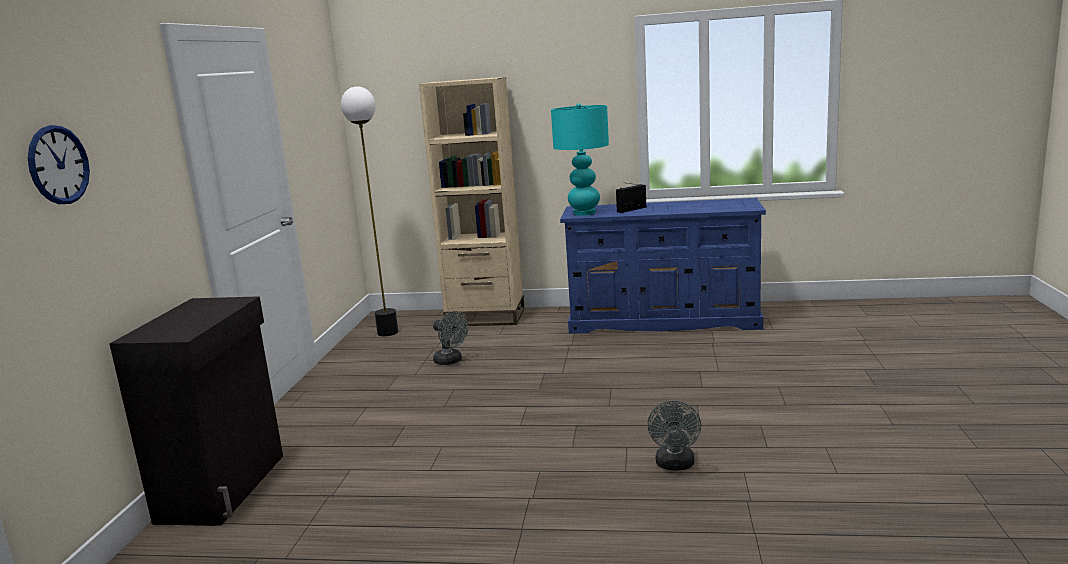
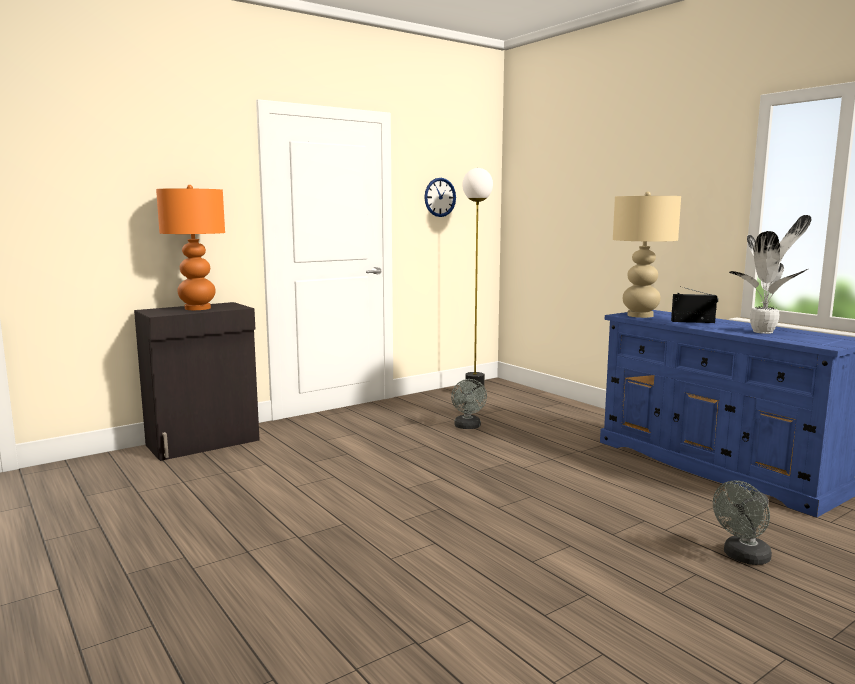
camera: 45 degrees right, 5 degrees down
wall clock [28,125,90,204] -> wall clock moved to [424,178,456,217]
beige bookcase [419,77,525,326] -> none
turquoise table lamp [551,103,609,216] -> beige table lamp [613,192,681,318]
grey fan [647,400,701,471] -> grey fan moved to [713,481,772,565]
none -> orange table lamp [156,185,225,310]
none -> potted plant [729,215,811,334]

